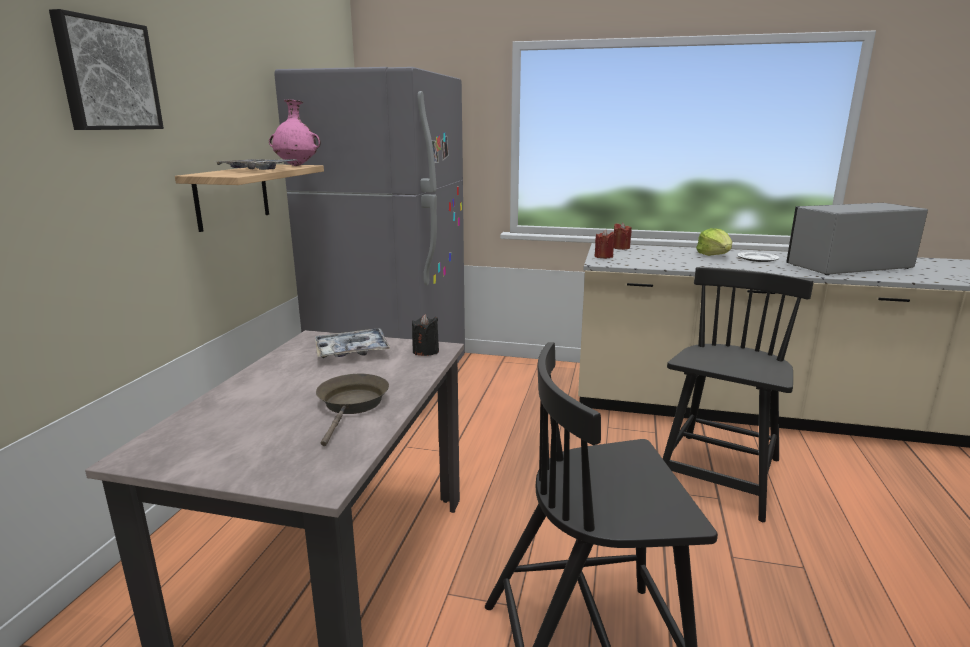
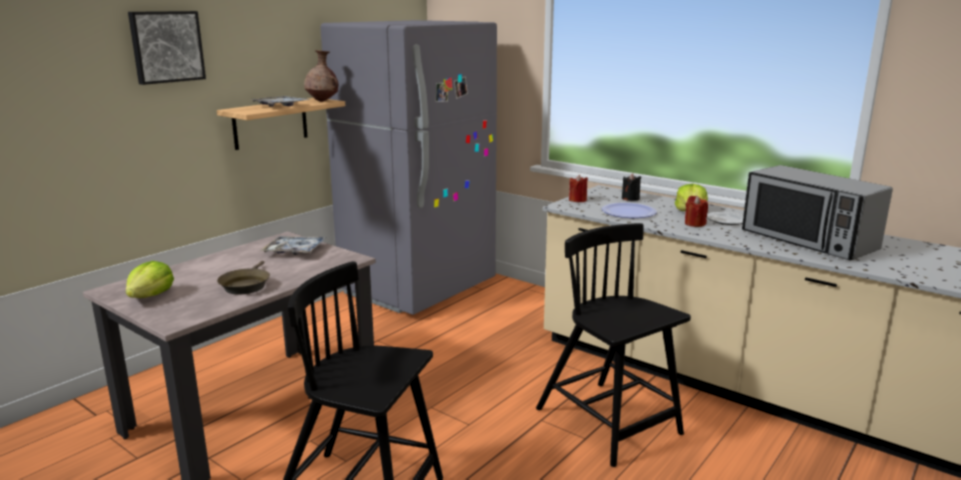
camera: 25 degrees right, 0 degrees up
pink vase [269,99,321,166] -> brown vase [304,50,339,102]
brown frying pan [316,374,389,446] -> brown frying pan turned 150 degrees clockwise [217,261,270,295]
black candle [412,314,439,356] -> black candle moved to [622,174,641,201]
red candle [614,223,632,250] -> red candle moved to [685,196,708,227]
black chair [663,267,813,522] -> black chair turned 90 degrees counterclockwise [536,223,691,467]
microwave [786,203,928,275] -> microwave turned 135 degrees counterclockwise [742,165,893,260]
none -> lettuce [126,261,174,298]
none -> plate [601,202,657,218]

